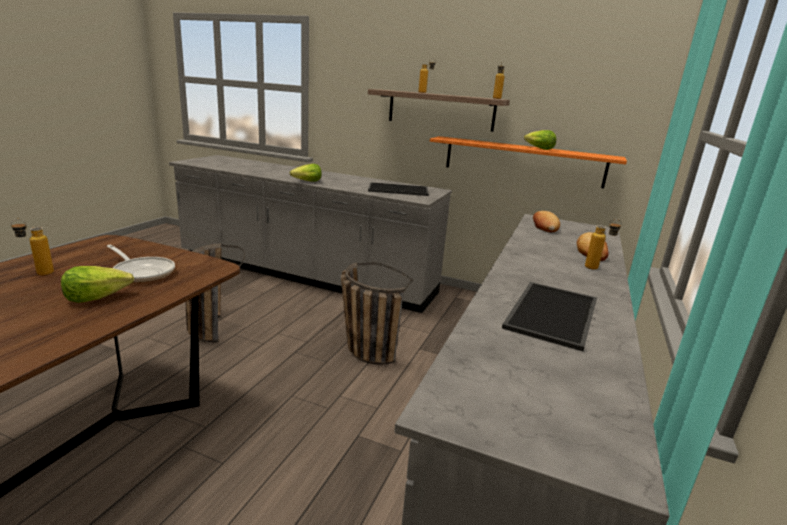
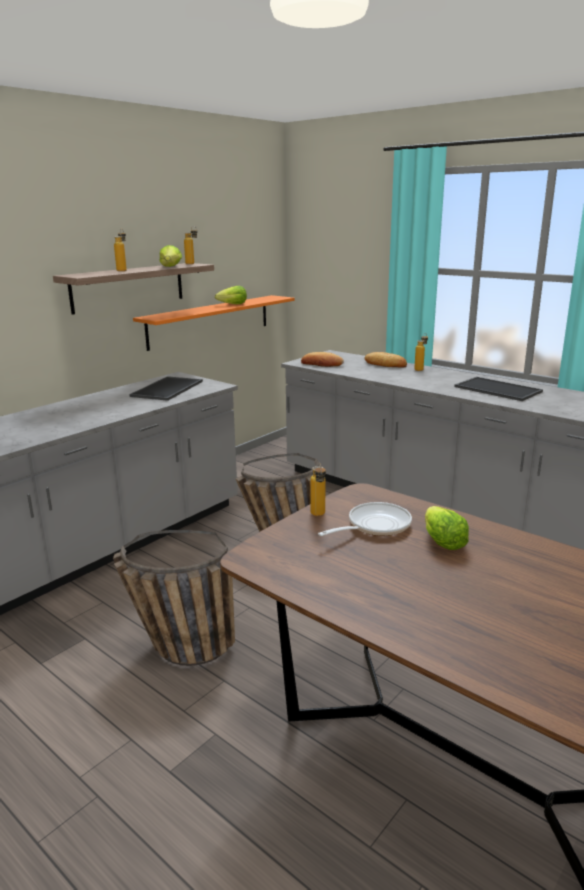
camera: 70 degrees left, 0 degrees up
bottle [11,219,54,275] -> bottle moved to [310,463,326,516]
lettuce [290,164,322,182] -> lettuce moved to [160,245,182,267]

